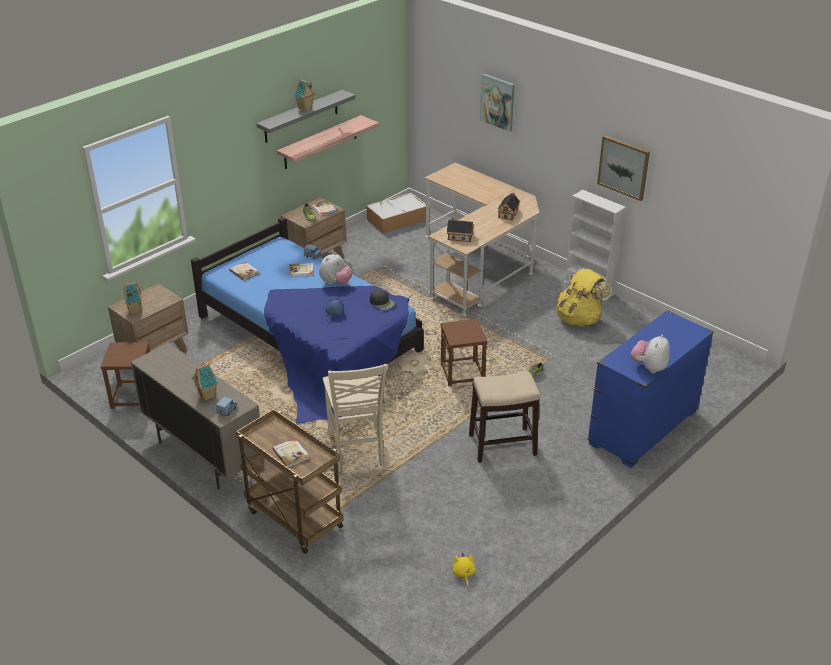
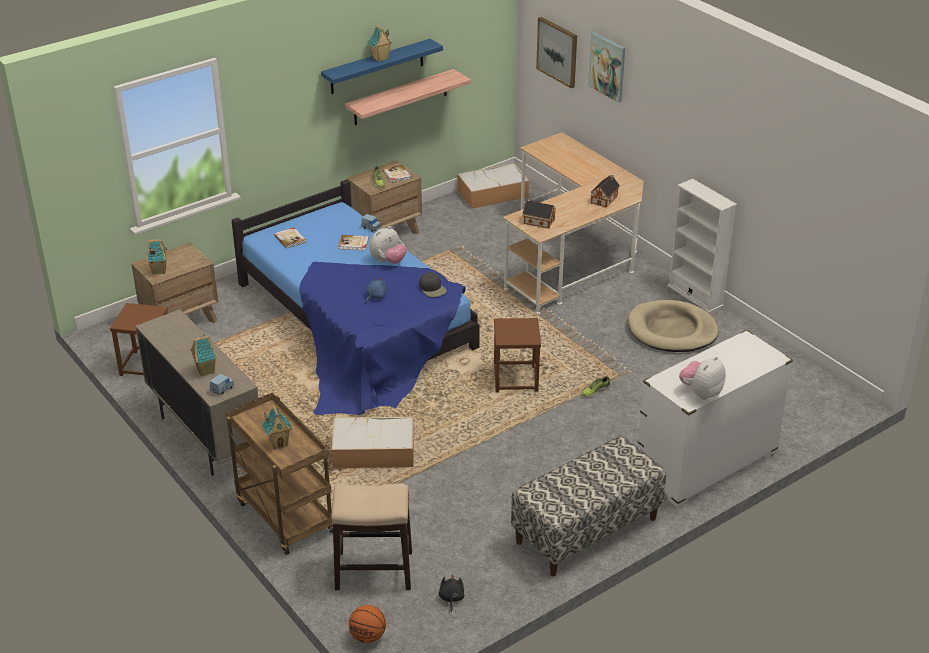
camera: 10 degrees right, 0 degrees up
grey shelf [256,90,356,143] -> blue shelf [321,39,443,94]
book [272,438,310,468] -> toy house [262,405,292,450]
beige chair [323,364,387,472] -> storage box [331,416,414,468]
yellow plush toy [452,553,476,587] -> black plush toy [439,574,464,612]
stool [469,371,540,463] -> stool moved to [331,483,412,590]
yellow backpack [557,268,611,326] -> beige dog bed [628,300,718,352]
blue dresser [587,310,714,468] -> white dresser [637,330,793,507]
picture [597,135,650,201] -> picture moved to [536,17,577,88]
none -> basketball [349,605,386,643]
none -> bench [511,436,666,576]

